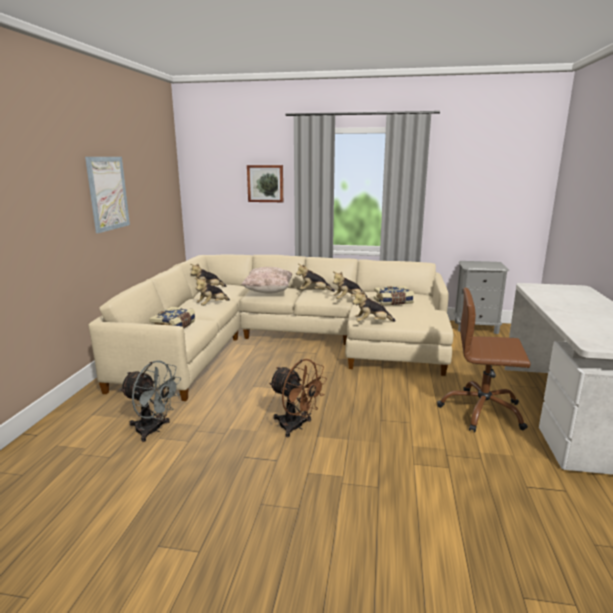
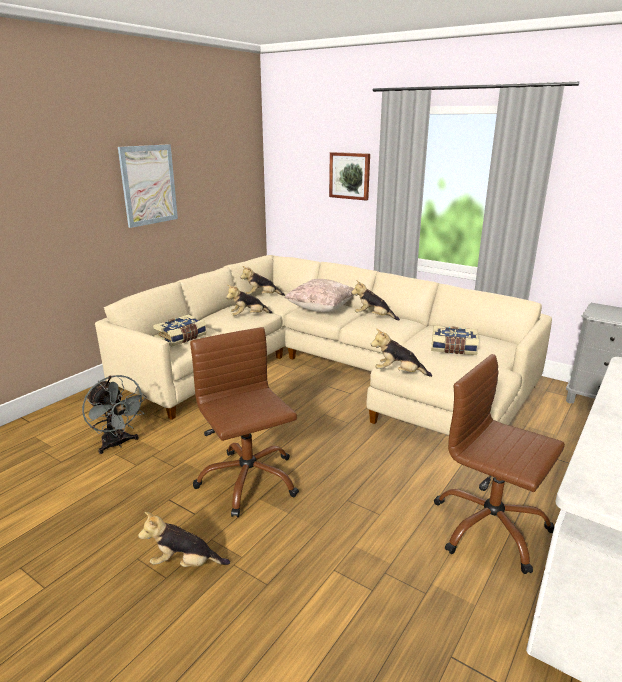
camera: 25 degrees right, 5 degrees up
brown fan [269,359,327,437] -> brown office chair [190,327,299,517]
plush toy [333,271,367,299] -> plush toy moved to [138,512,230,567]

